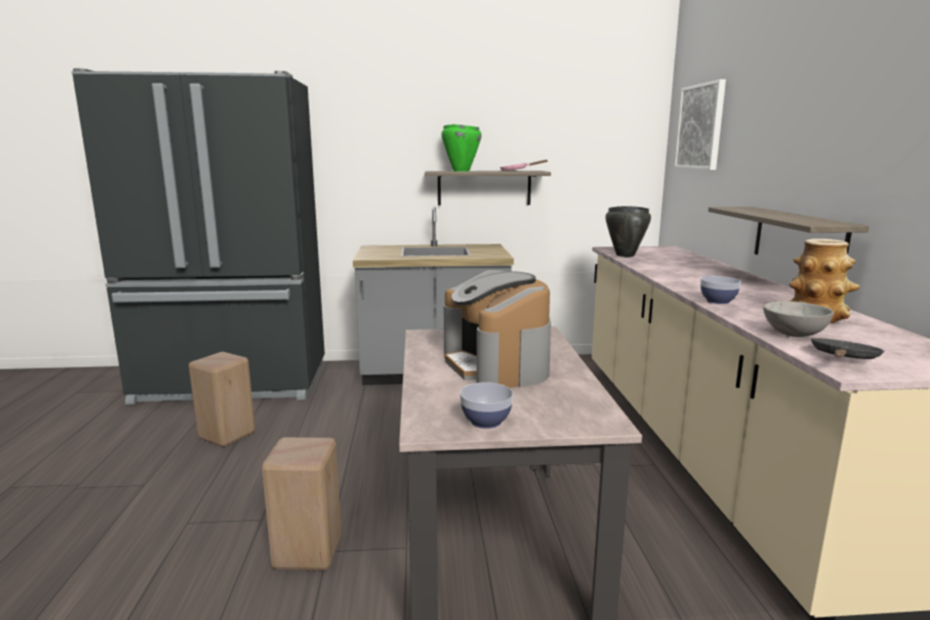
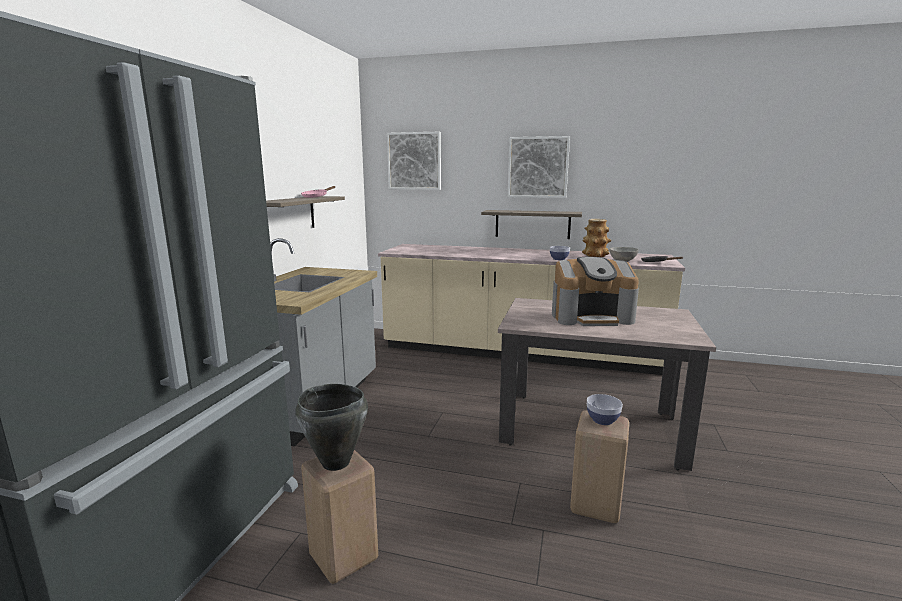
camera: 70 degrees left, 0 degrees up
green cooking pot [441,124,481,172] -> none
bowl [460,382,513,429] -> bowl moved to [587,394,623,425]
black cooking pot [605,206,651,257] -> black cooking pot moved to [295,384,368,471]
none -> picture [508,136,570,198]

